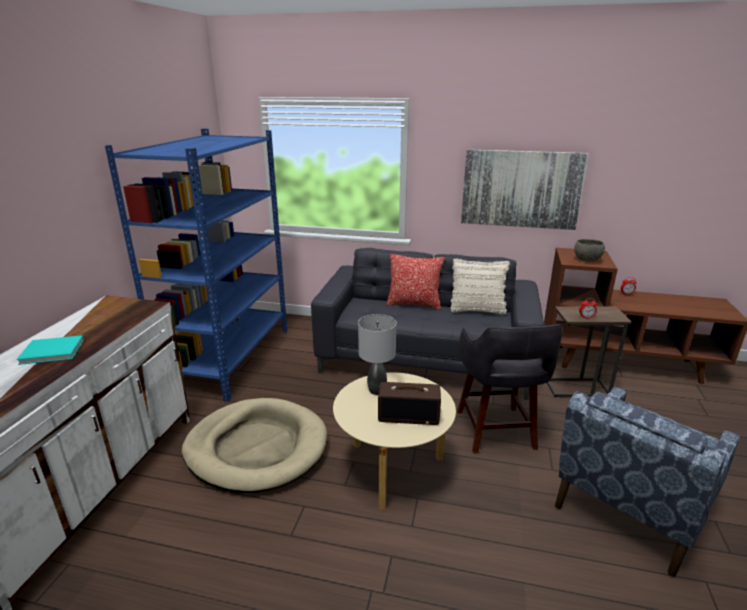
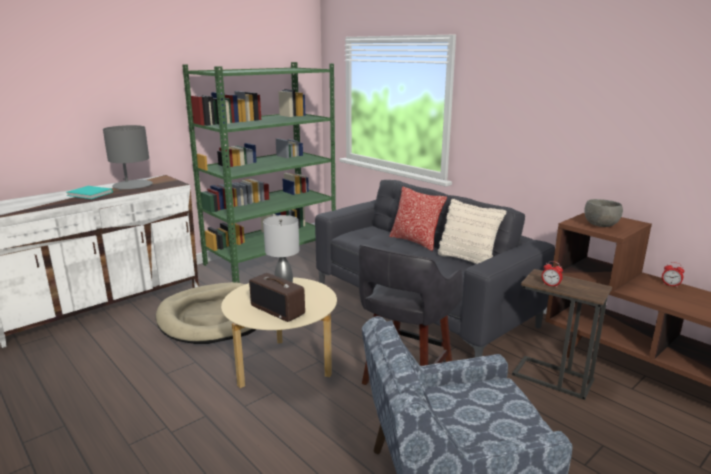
camera: 35 degrees right, 5 degrees down
blue bookcase [105,129,287,402] -> green bookcase [182,62,336,283]
picture [461,149,589,230] -> none
none -> grey table lamp [103,125,153,190]

